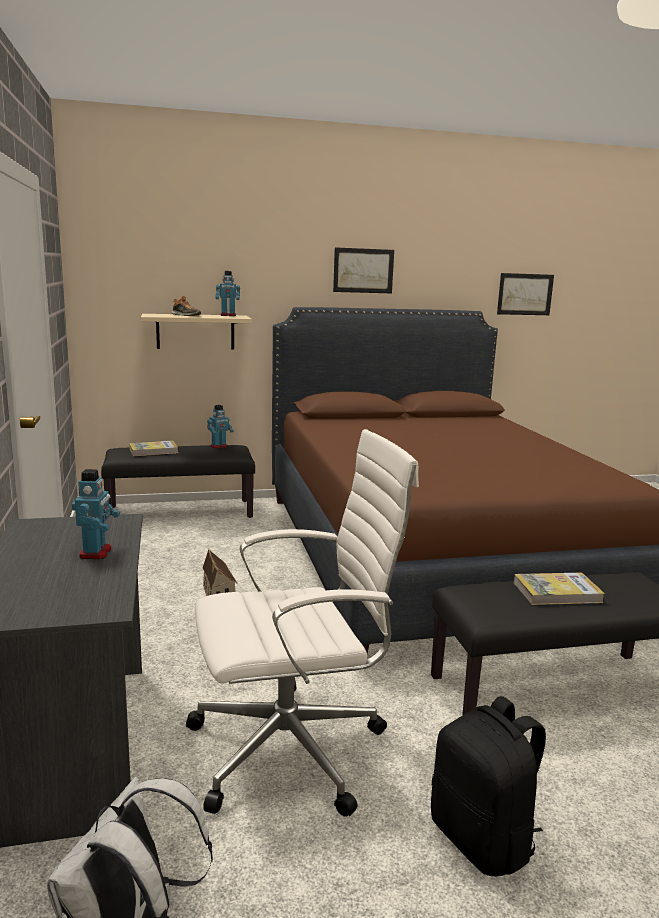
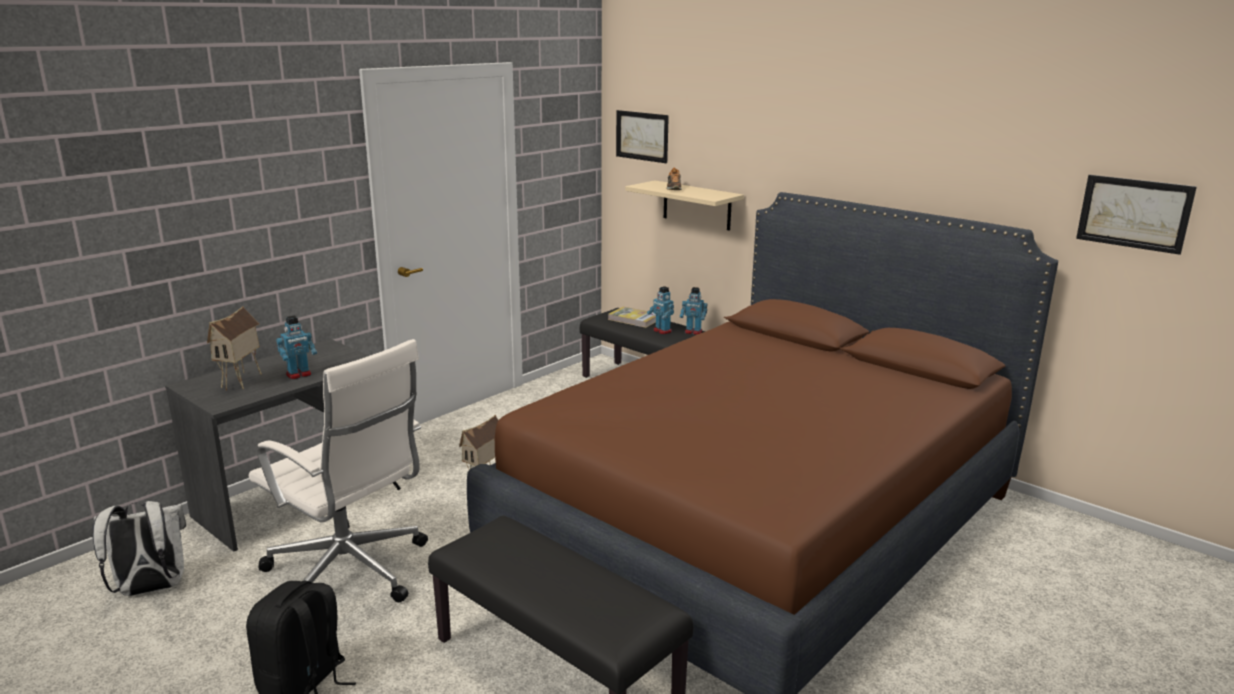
camera: 55 degrees right, 5 degrees up
toy robot [216,271,240,316] -> toy robot moved to [647,286,674,334]
picture [333,247,394,293] -> picture moved to [616,110,669,163]
book [514,573,605,605] -> none
none -> toy house [207,306,262,391]

